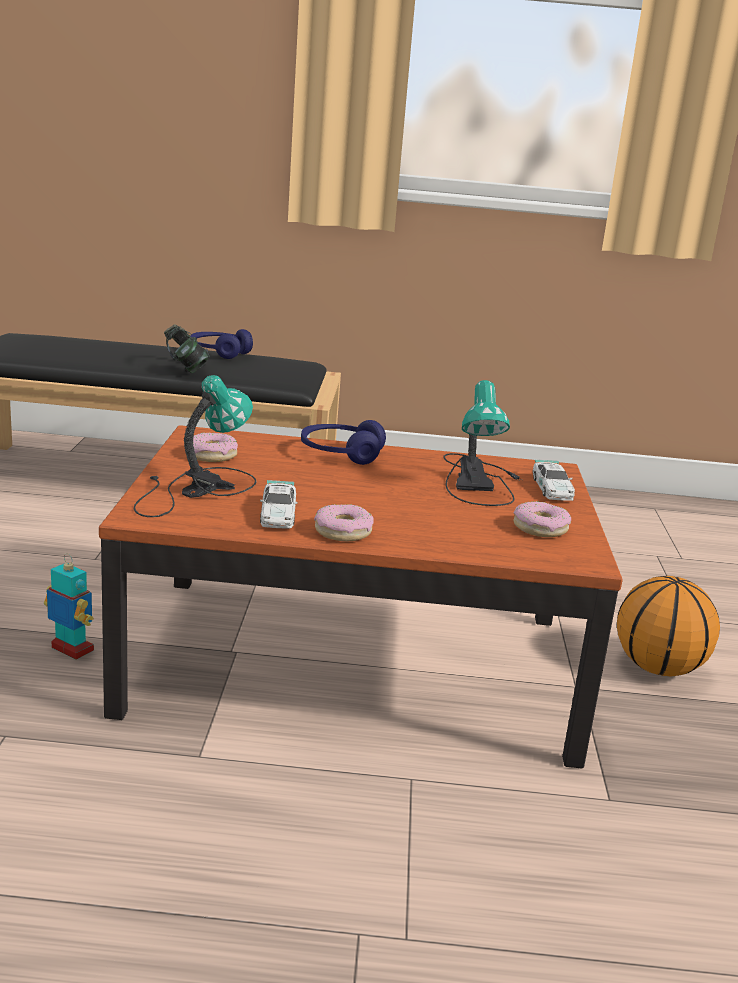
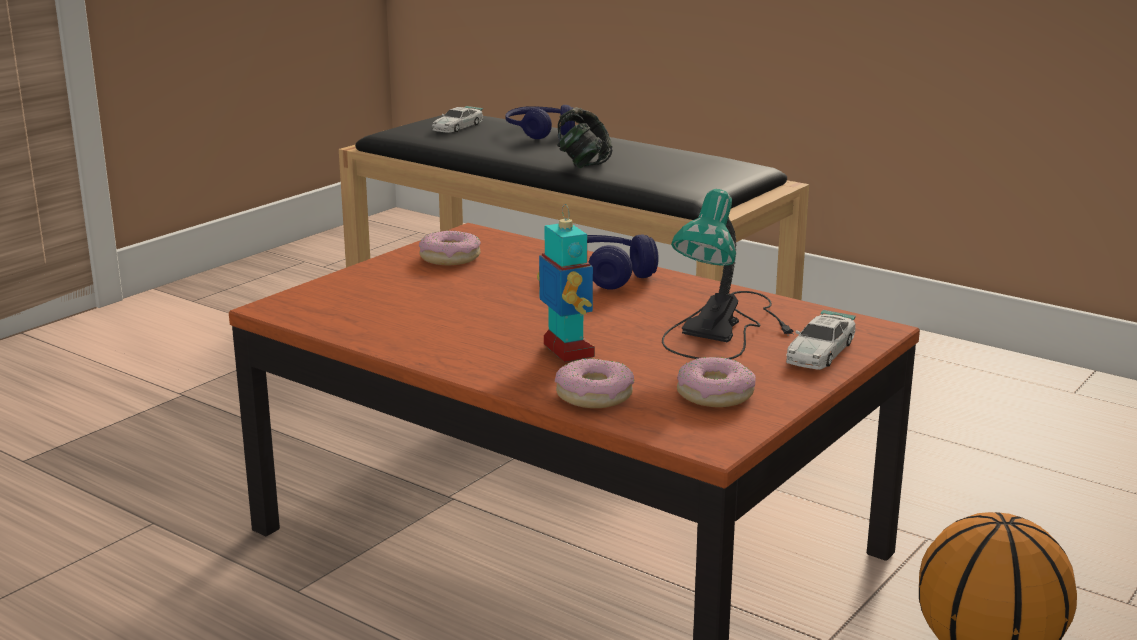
camera: 35 degrees right, 0 degrees up
toy robot [44,553,94,660] -> toy robot moved to [537,204,595,362]
table lamp [134,375,257,517] -> none
blue headphones [191,329,253,359] -> blue headphones moved to [505,105,575,139]
toy car [260,480,297,528] -> toy car moved to [432,106,483,133]
donut [314,504,374,541] -> donut moved to [555,358,634,408]

